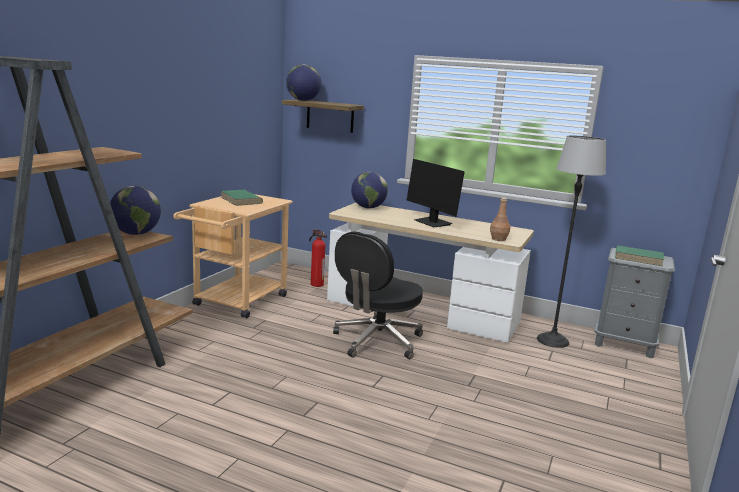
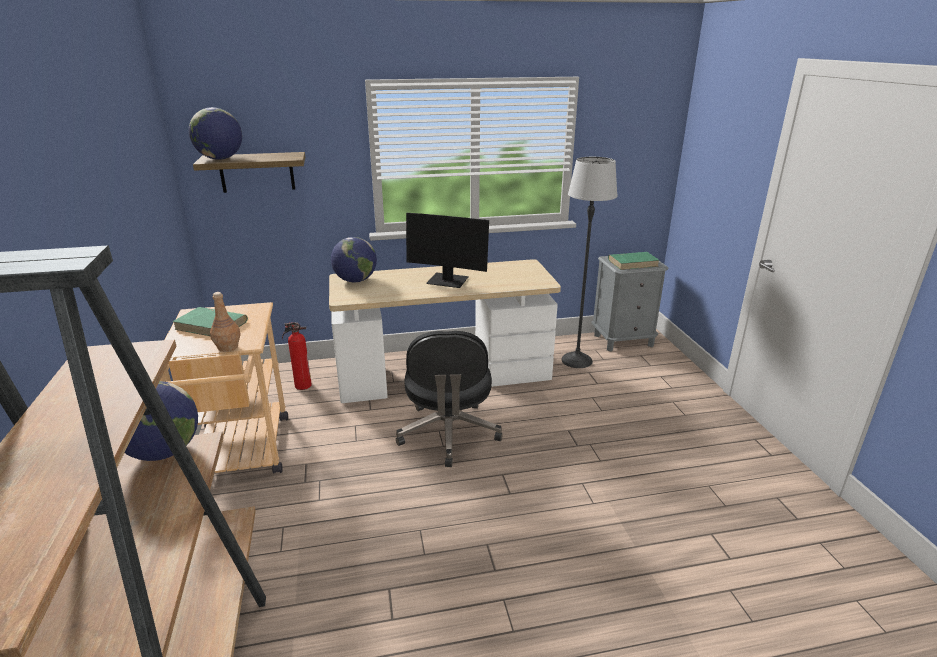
camera: 35 degrees left, 10 degrees up
brown bottle [490,197,510,241] -> brown bottle moved to [210,292,240,352]

